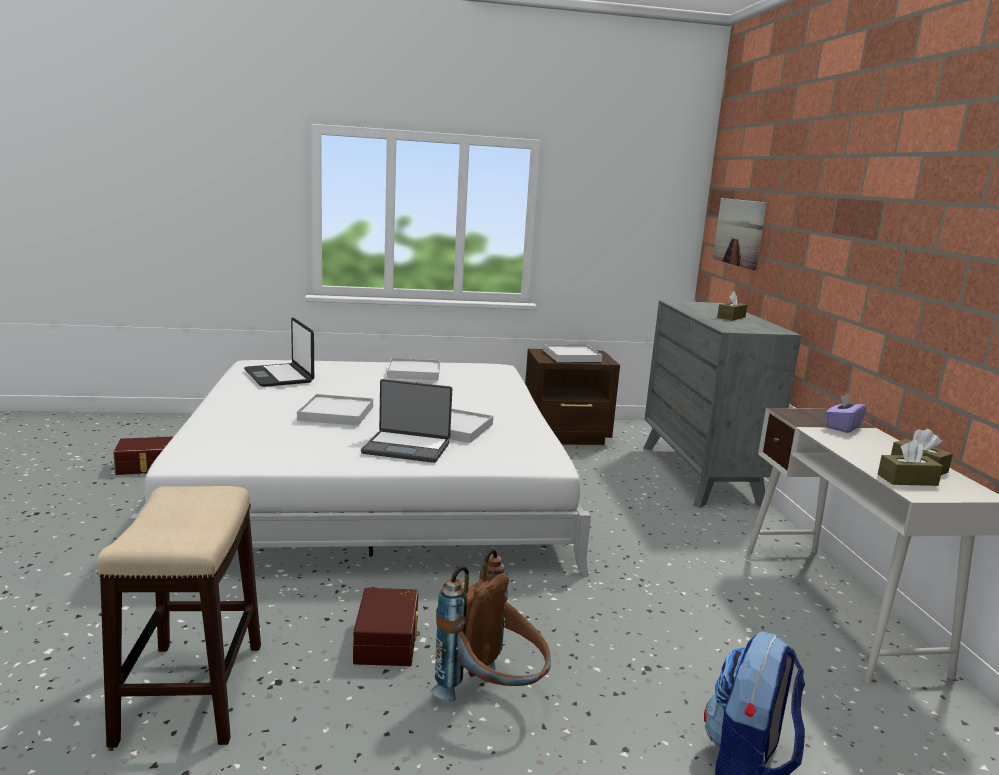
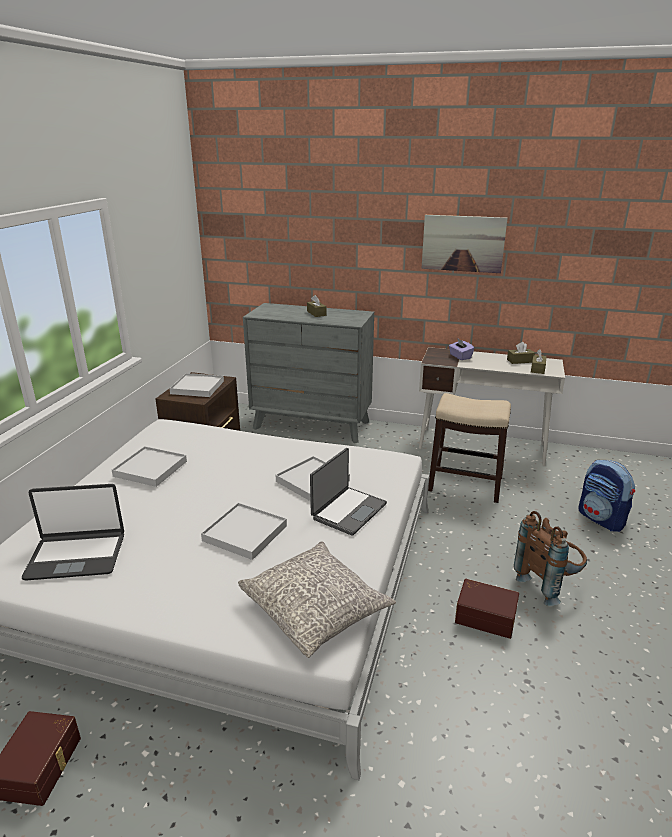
camera: 65 degrees left, 10 degrees up
stool [97,486,261,748] -> stool moved to [428,393,511,503]
picture [713,198,767,271] -> picture moved to [421,215,508,273]
none -> grey pillow [238,541,396,658]

